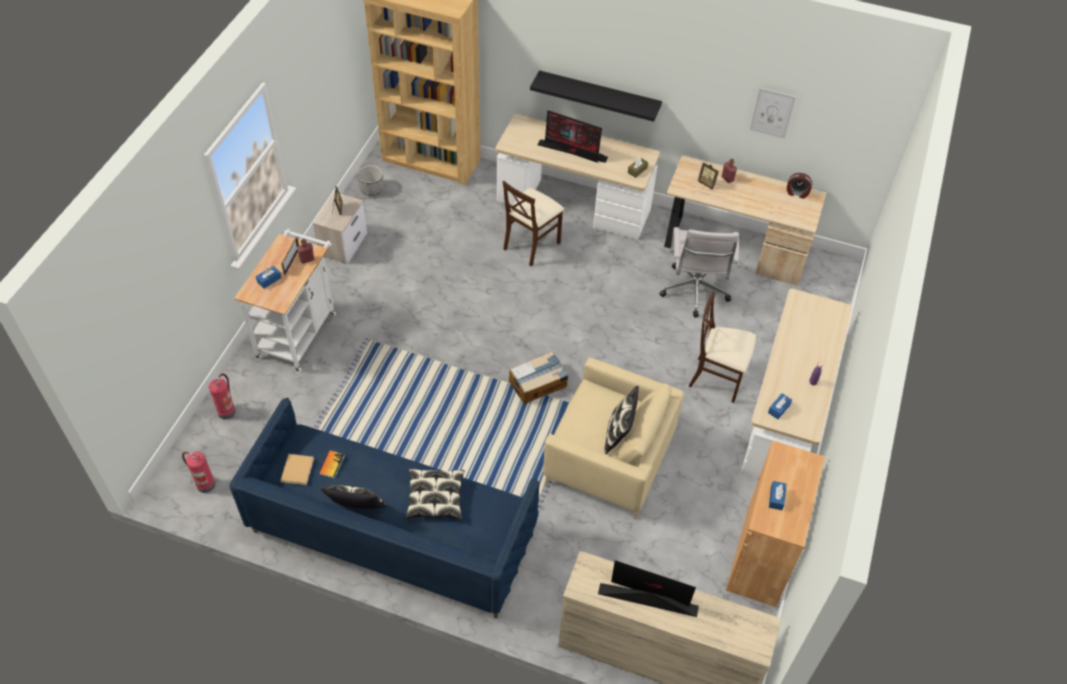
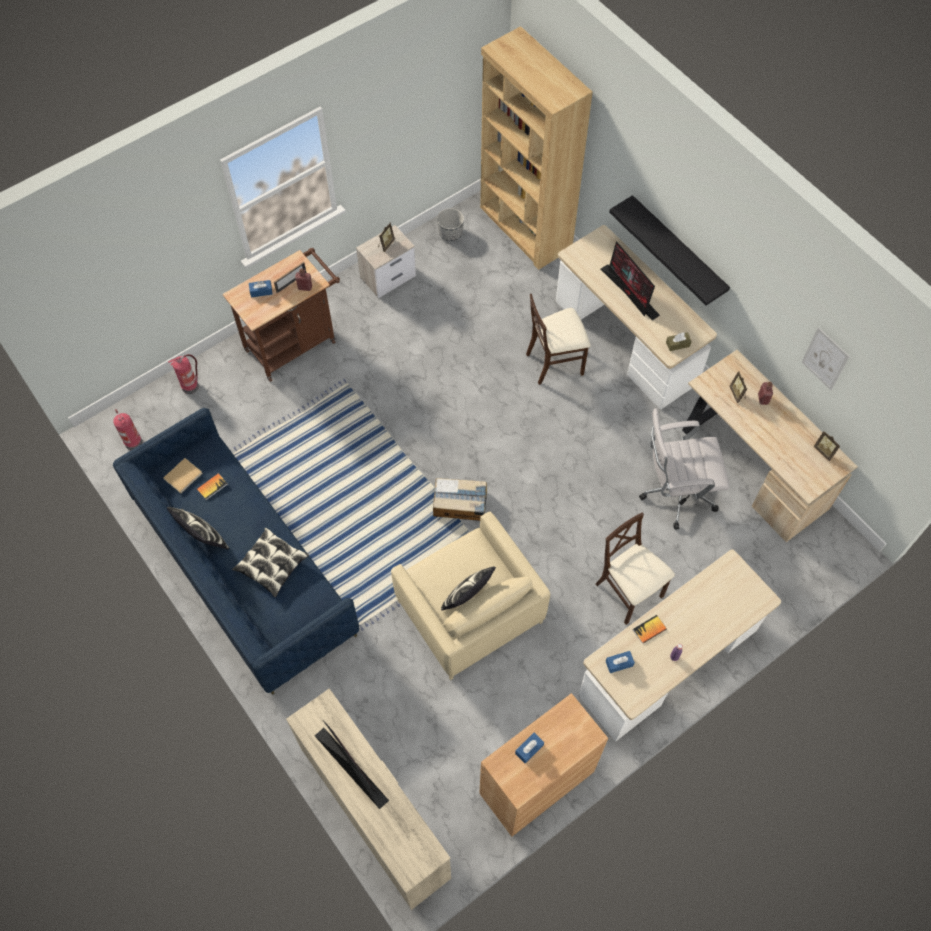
camera: 35 degrees right, 10 degrees up
white cart [234,229,336,372] -> brown cart [223,248,340,382]
white office chair [659,227,739,318] -> white office chair turned 45 degrees clockwise [639,408,730,530]
alarm clock [787,173,812,199] -> picture frame [814,430,840,461]
none -> book [633,615,667,644]

